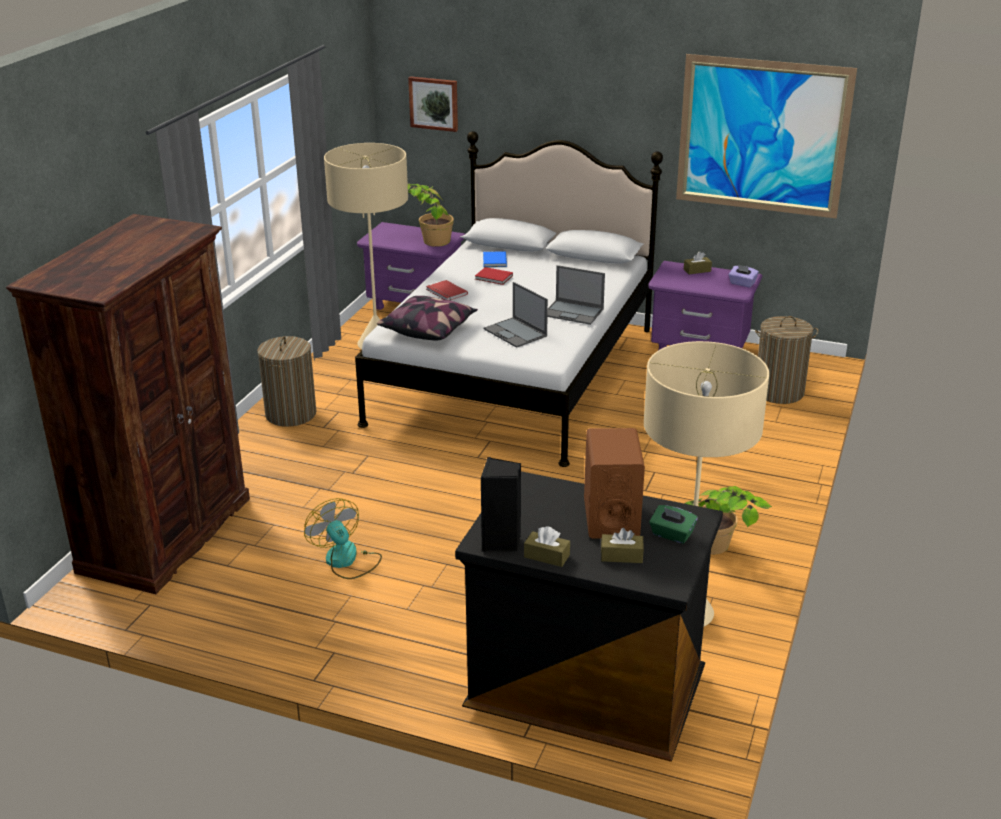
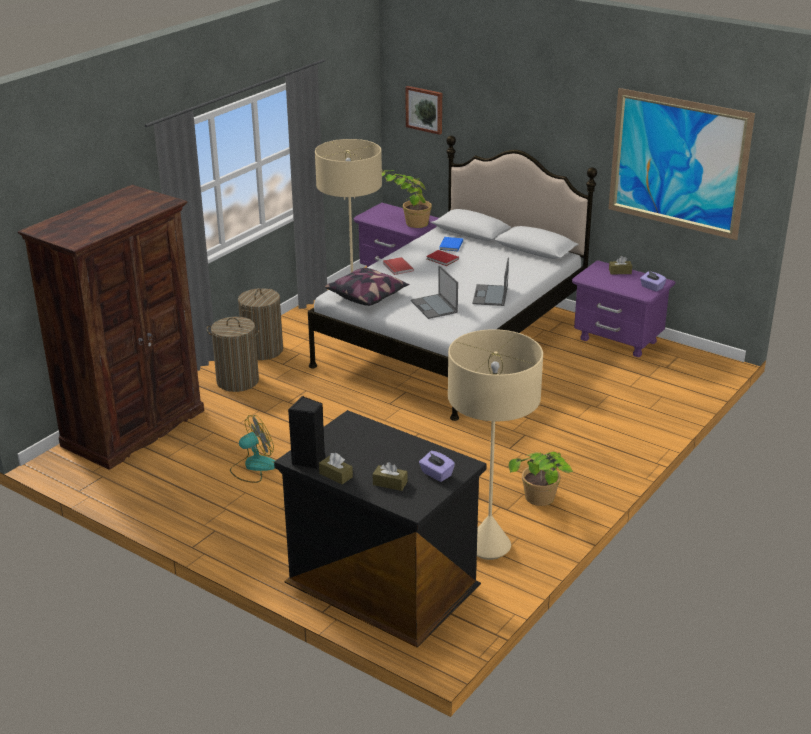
camera: 15 degrees right, 0 degrees up
fan [304,498,382,579] -> fan turned 75 degrees clockwise [230,415,275,483]
laptop [547,265,605,325] -> laptop turned 60 degrees clockwise [473,258,509,306]
brown speaker [584,428,645,538] -> none
green tissue box [649,505,698,544] -> purple tissue box [419,451,455,482]
laundry basket [755,316,818,404] -> laundry basket moved to [207,317,259,392]

